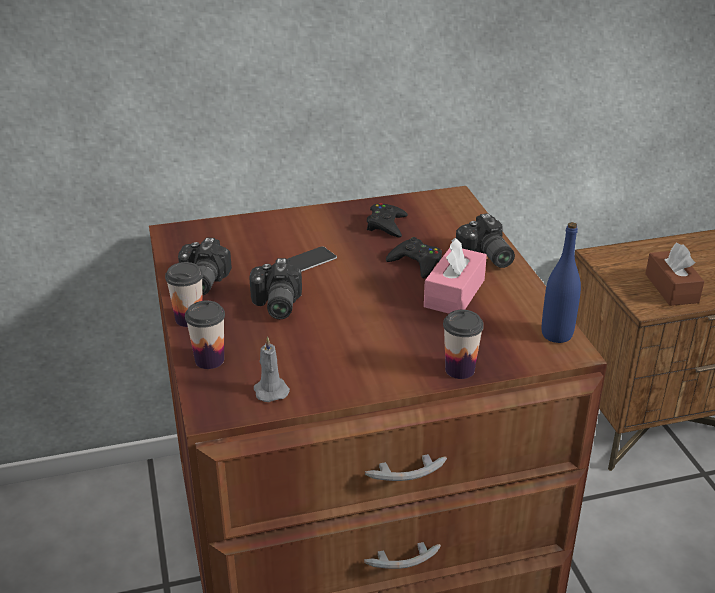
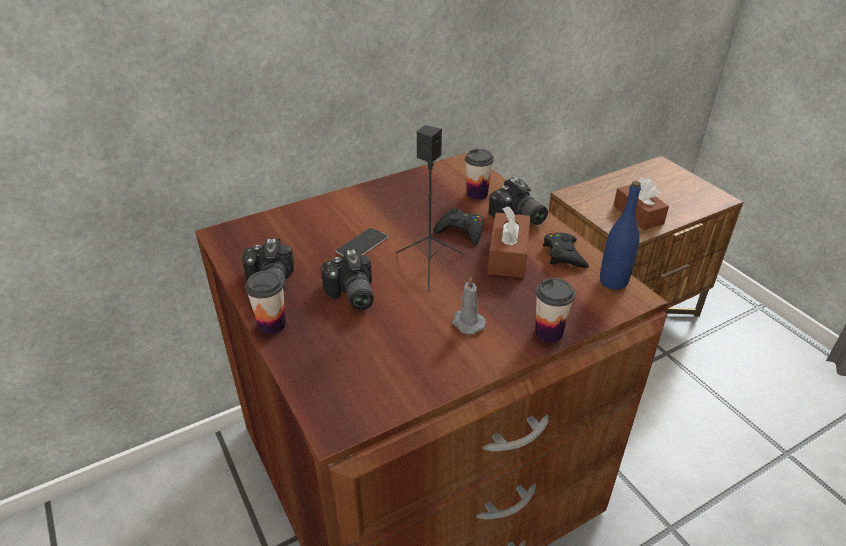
camera: 15 degrees left, 5 degrees up
cup [185,301,225,369] -> cup moved to [465,149,494,200]
grey candle [254,336,290,402] -> grey candle moved to [452,276,486,334]
black game controller [367,203,408,237] -> black game controller moved to [543,232,589,268]
pink tissue box [424,238,487,314] -> brown tissue box [487,207,530,278]
none -> black speaker [396,125,465,292]

